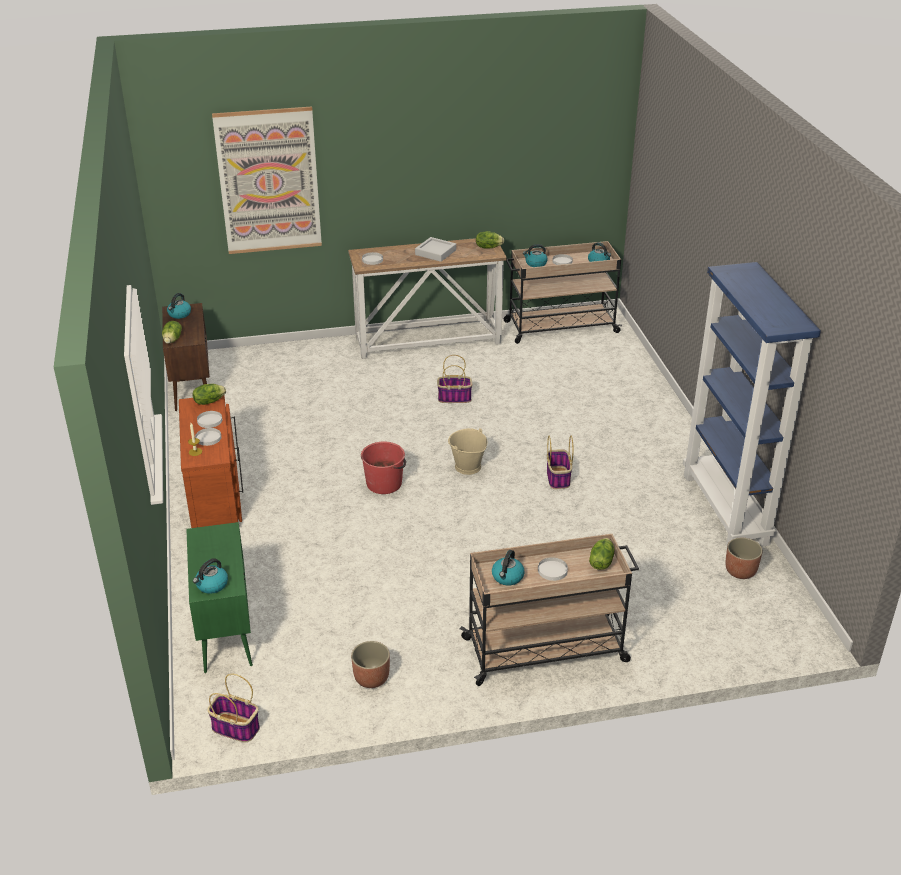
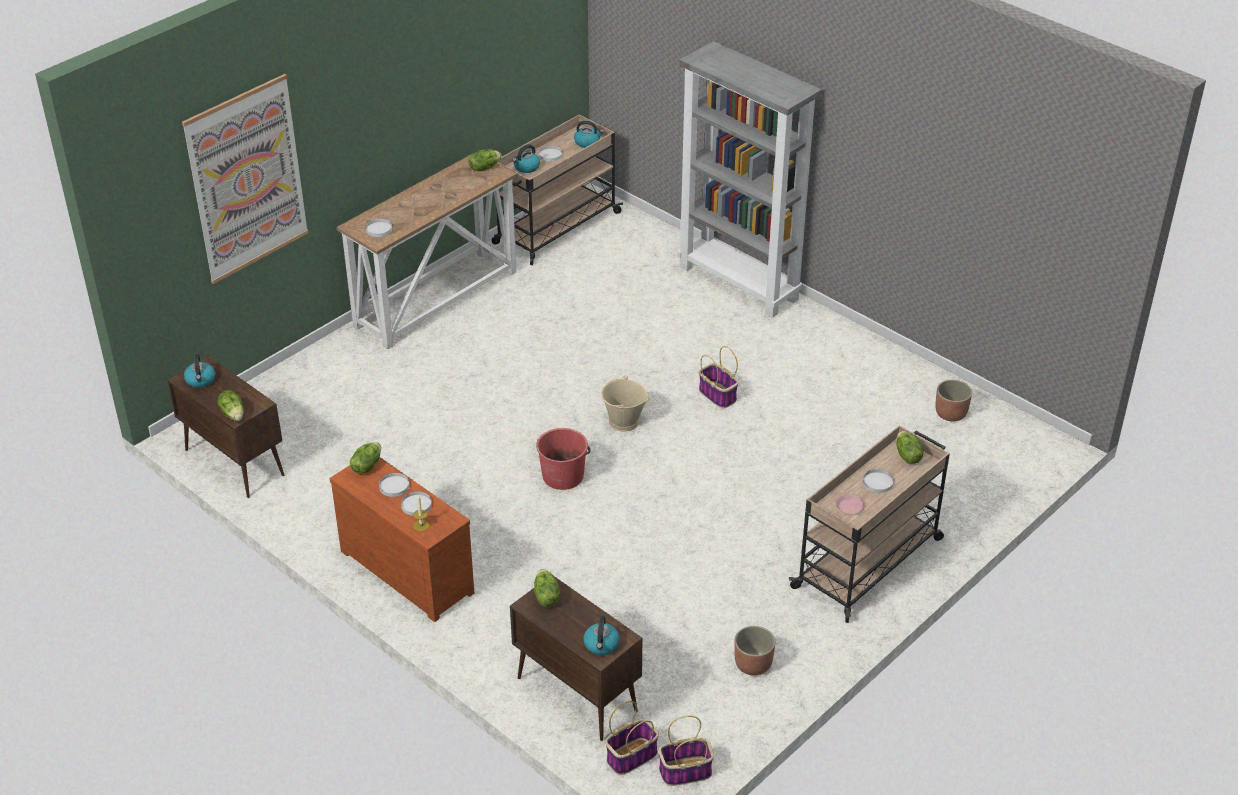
camera: 35 degrees left, 5 degrees up
green cabinet [186,522,253,673] -> brown cabinet [510,577,642,741]
grey tray [415,237,456,262] -> none
basket [437,355,472,403] -> basket moved to [605,701,659,775]
kettle [492,550,525,586] -> pink plate [836,494,865,515]
blue bookcase [683,262,821,547] -> none
none -> lettuce [534,569,560,607]
none -> grey bookcase [677,41,822,318]

